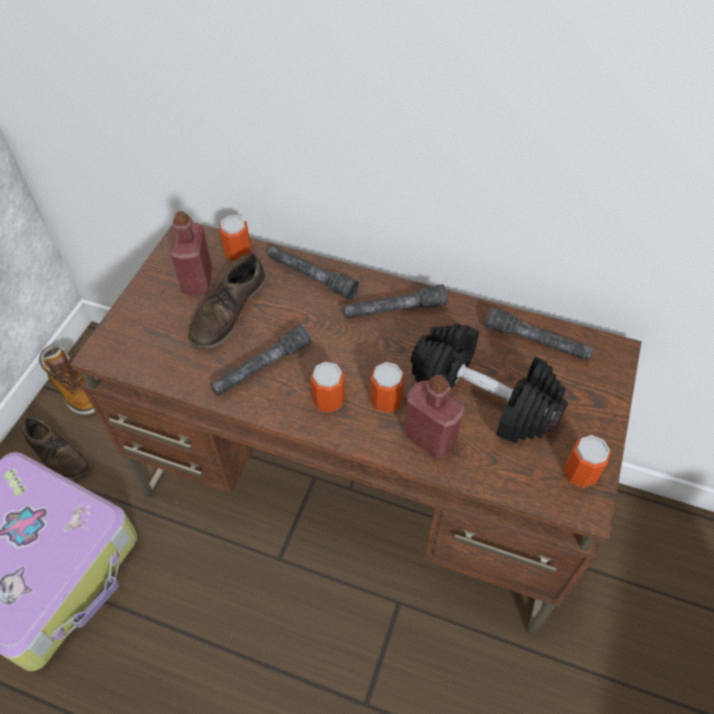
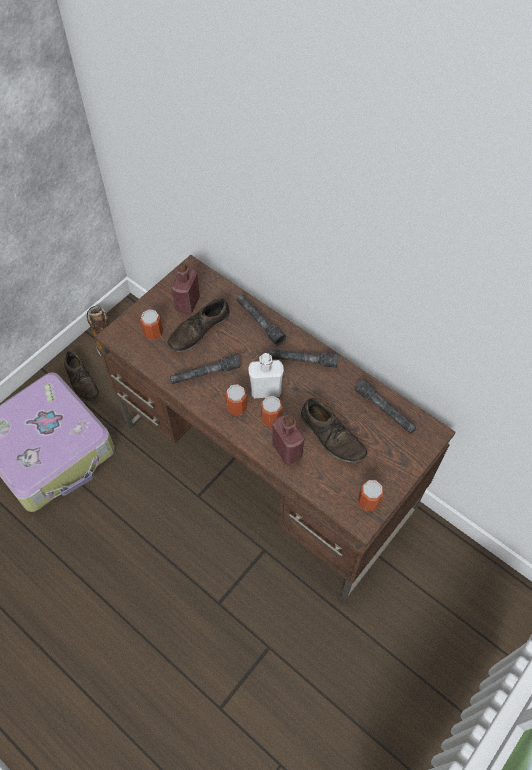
camera: 20 degrees right, 5 degrees up
can [220,215,251,262] -> can moved to [140,309,163,340]
black dumbbell [411,323,568,443] -> brown shoe [301,398,367,463]
none -> white bottle [248,353,284,398]

